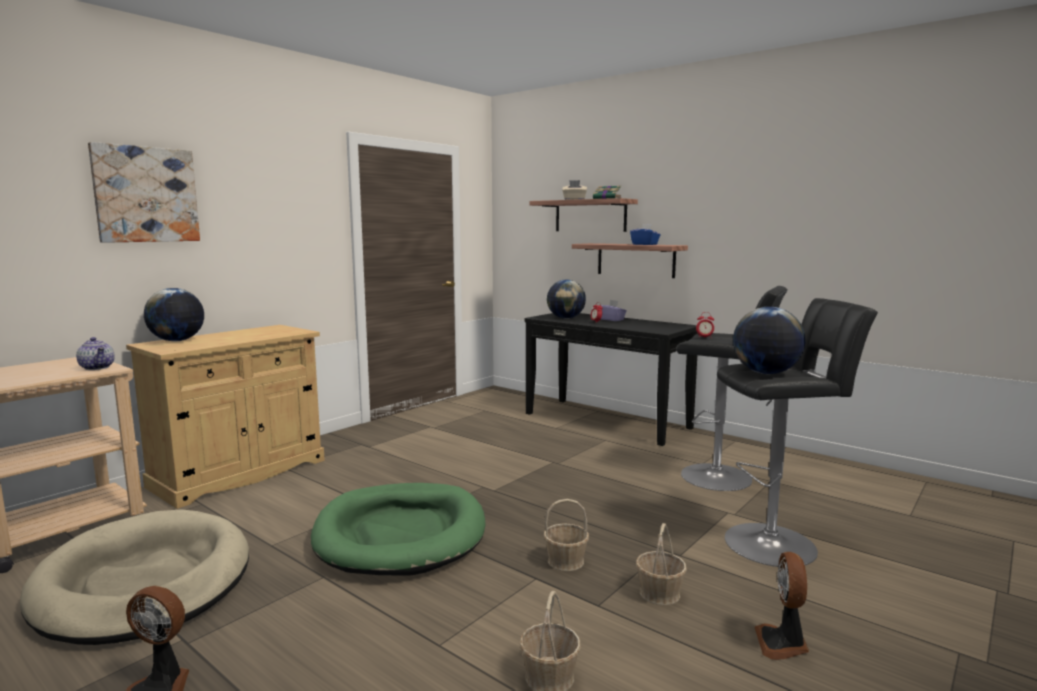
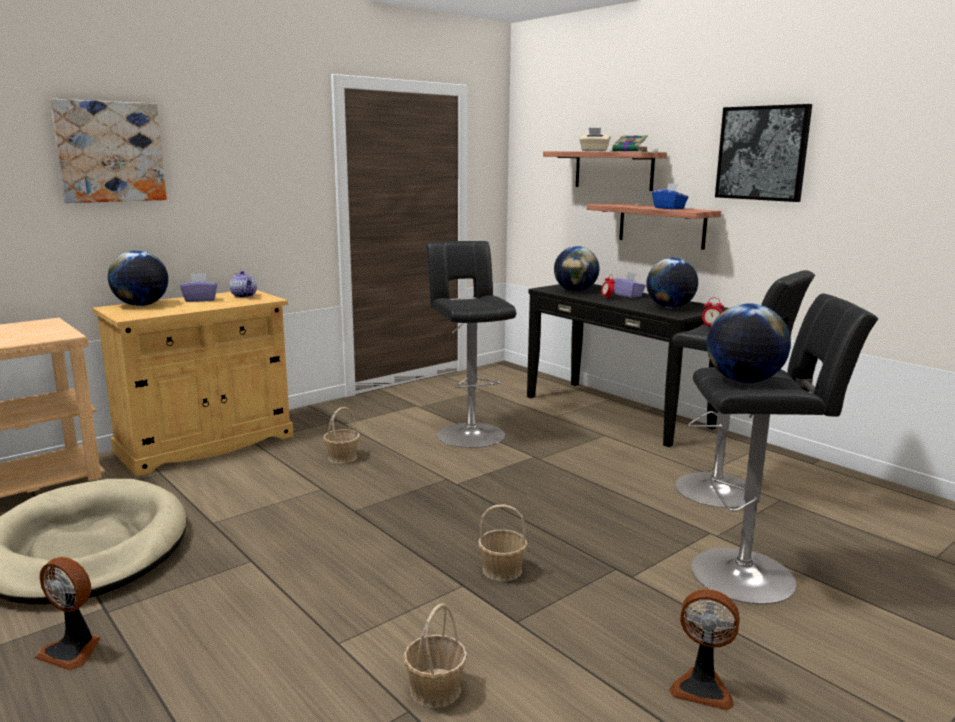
camera: 10 degrees right, 5 degrees up
teapot [76,337,115,370] -> teapot moved to [230,271,257,298]
green dog bed [311,483,485,576] -> none
basket [636,523,687,605] -> basket moved to [323,407,360,464]
fan [755,552,809,660] -> fan turned 90 degrees counterclockwise [669,589,740,711]
none -> purple tissue box [180,273,218,302]
none -> black stool [426,241,517,448]
none -> globe [646,258,698,308]
none -> picture [715,104,812,202]

